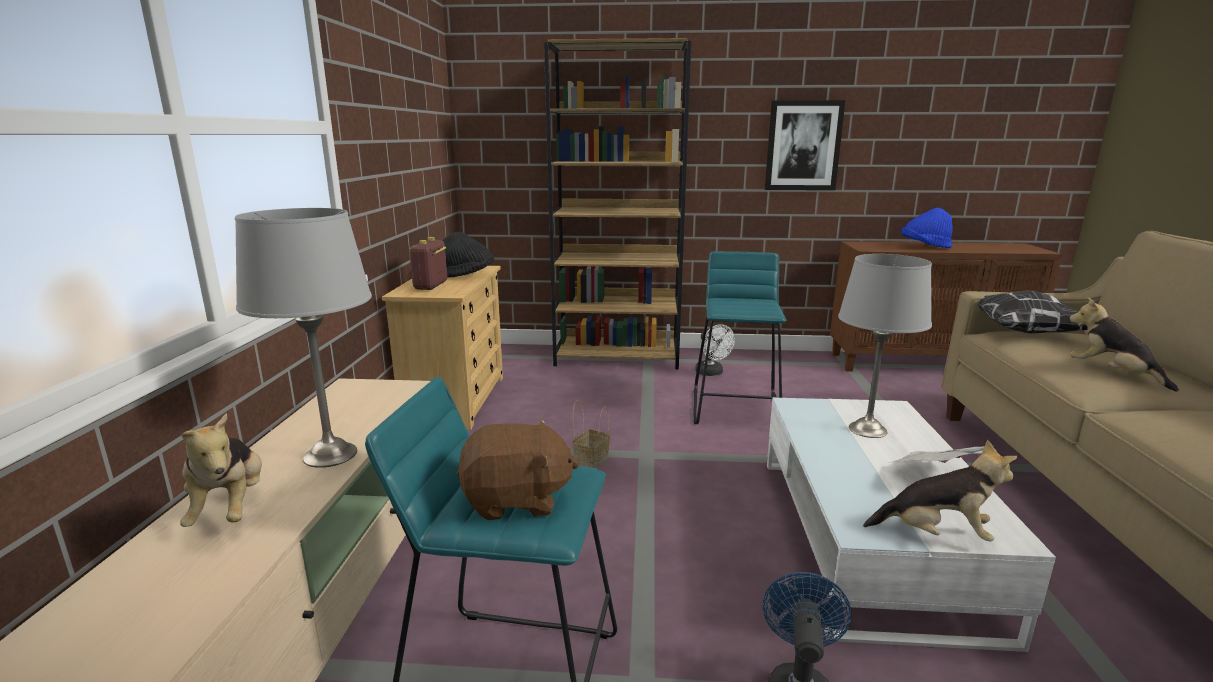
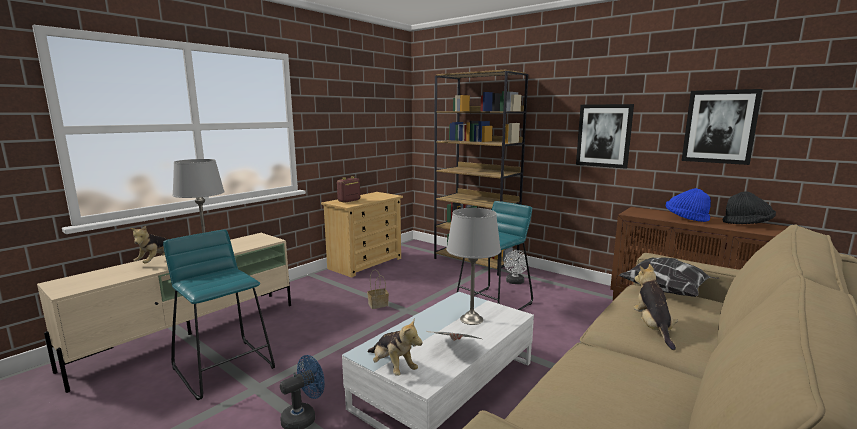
camera: 35 degrees right, 5 degrees down
black hat [442,232,494,278] -> black hat moved to [723,191,776,224]
brown plush toy [457,418,579,520] -> none
none -> picture [682,89,763,165]

